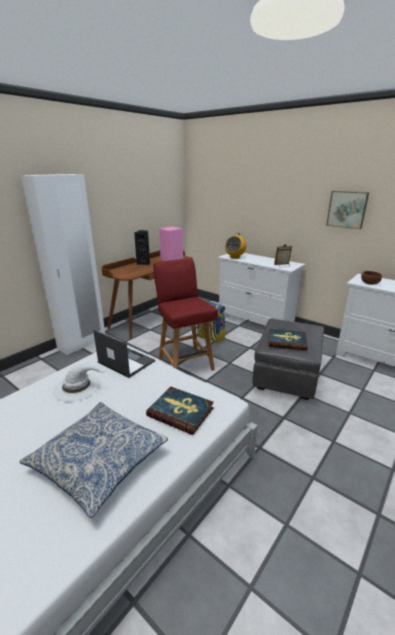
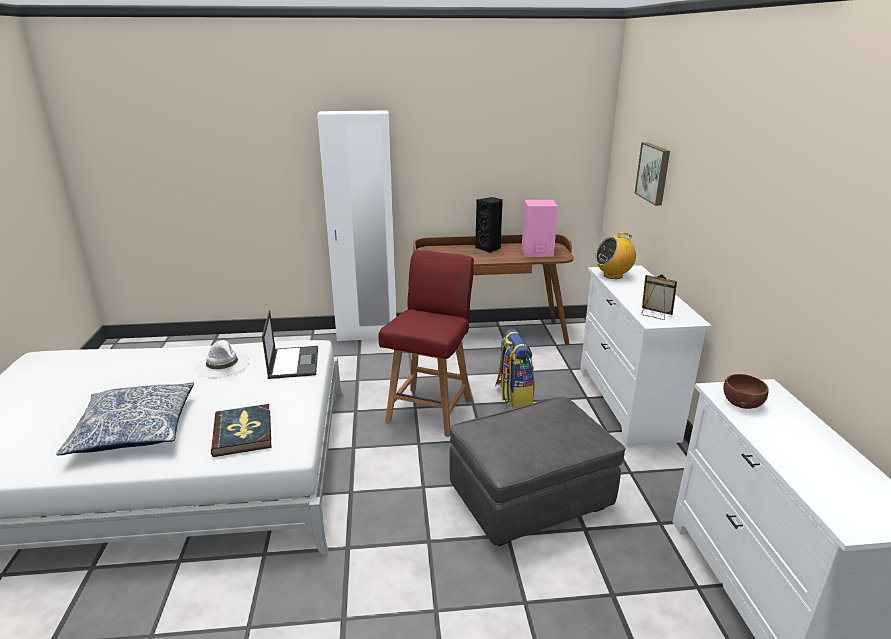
camera: 45 degrees right, 0 degrees up
book [268,329,308,351] -> none
picture [326,191,369,229] -> picture moved to [635,142,670,206]

